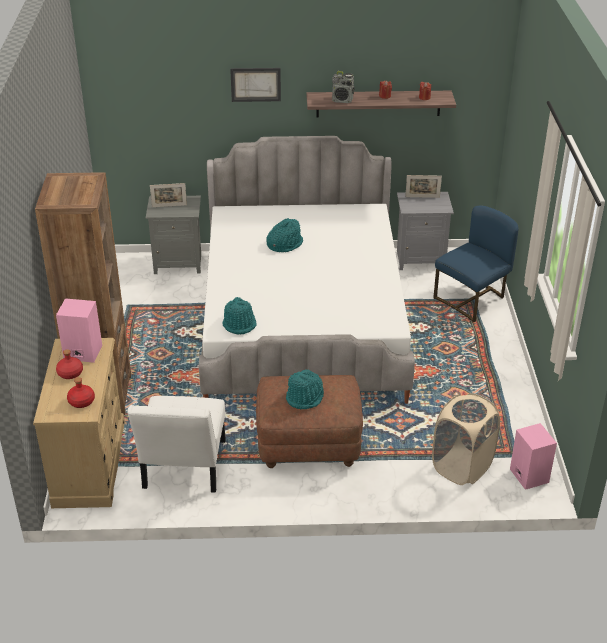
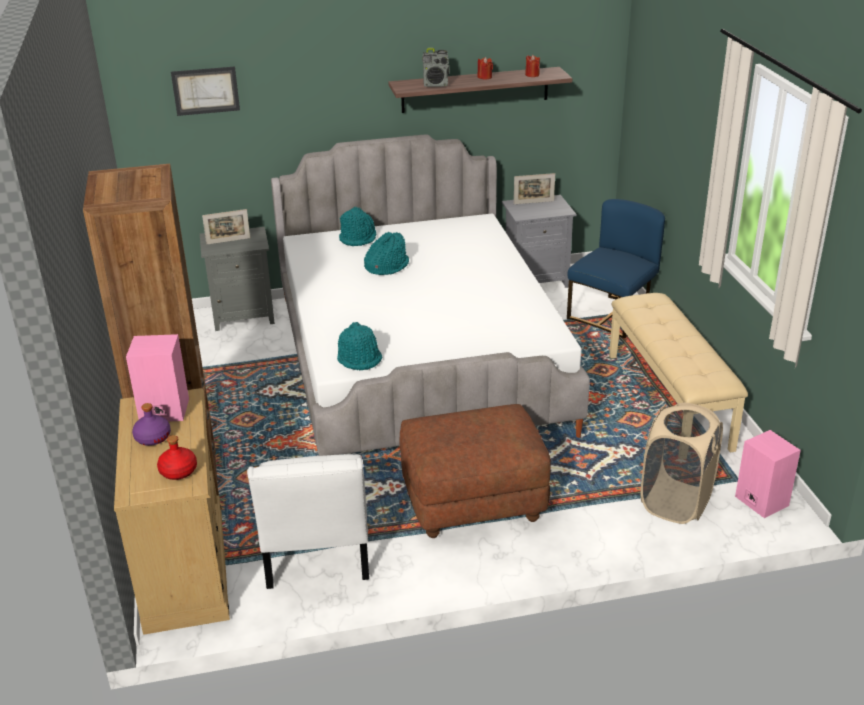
camera: 10 degrees left, 5 degrees down
red bottle [56,349,83,379] -> purple bottle [132,403,171,446]
picture [230,68,281,102] -> picture moved to [171,67,240,116]
turquoise hat [286,369,324,409] -> turquoise hat moved to [339,207,376,246]
none -> beige bench [609,293,748,452]

